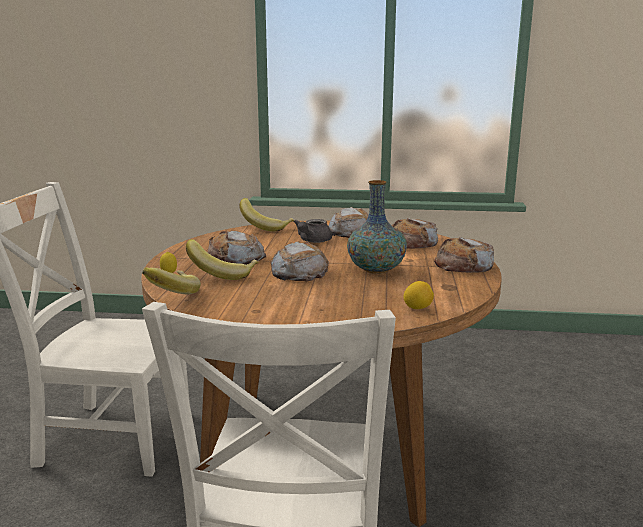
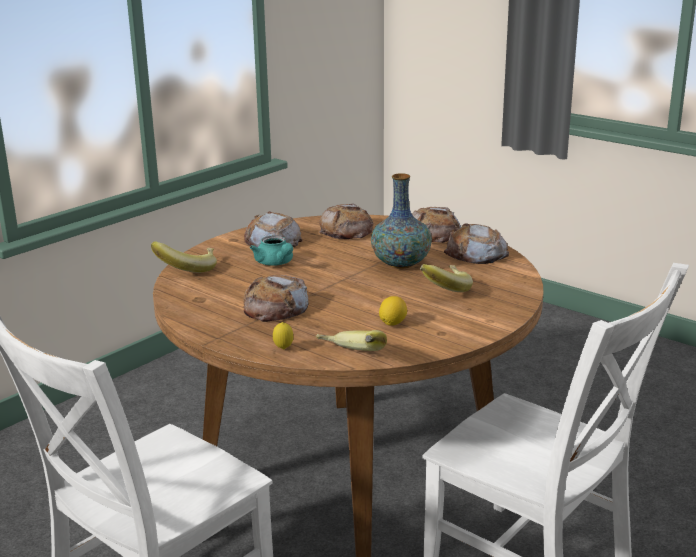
camera: 55 degrees left, 5 degrees up
banana [186,239,259,280] -> banana moved to [420,264,473,292]
bread [270,241,329,282] -> bread moved to [444,223,509,264]
grey teapot [294,219,332,243] -> turquoise teapot [250,236,293,266]
lemon [403,281,434,309] -> lemon moved to [379,296,407,326]

